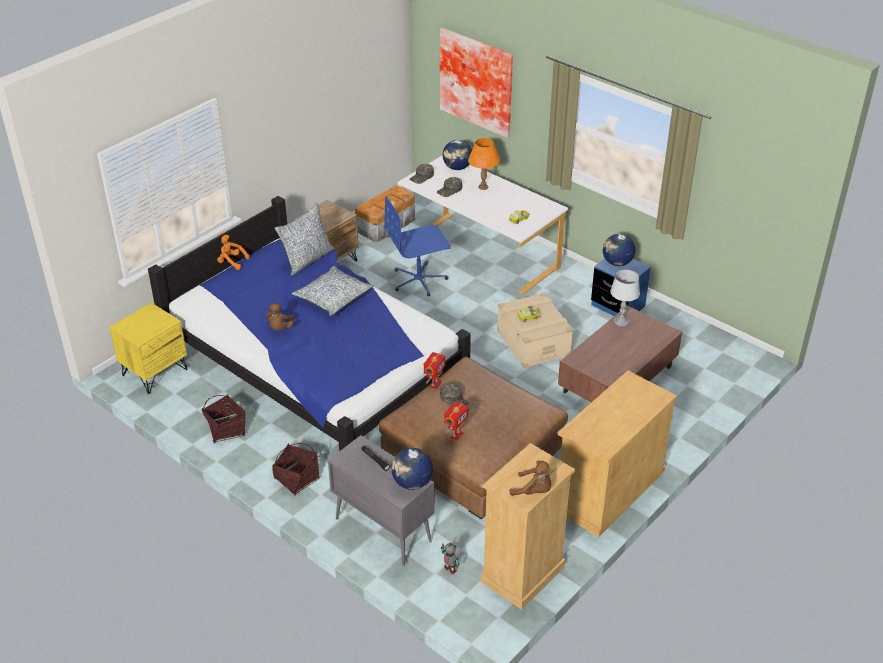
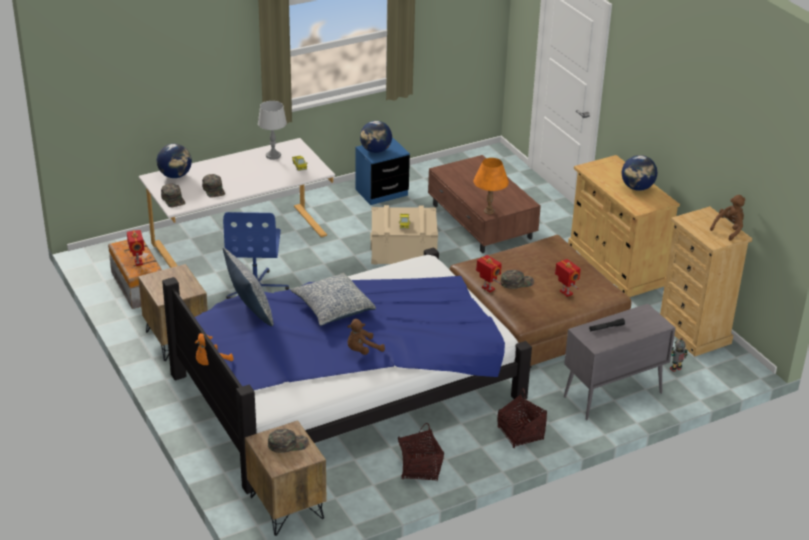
camera: 70 degrees left, 5 degrees down
yellow nightstand [109,302,187,394] -> brown nightstand [245,420,326,536]
brown plush toy [265,303,295,330] -> brown plush toy turned 120 degrees clockwise [347,319,385,355]
globe [391,448,433,490] -> globe moved to [622,155,657,191]
picture [440,28,513,138] -> none
orange table lamp [468,138,500,190] -> orange table lamp moved to [474,158,509,214]
grey table lamp [610,270,640,327] -> grey table lamp moved to [258,101,287,160]
none -> toy robot [127,230,144,266]
none -> green cap [268,429,309,453]

